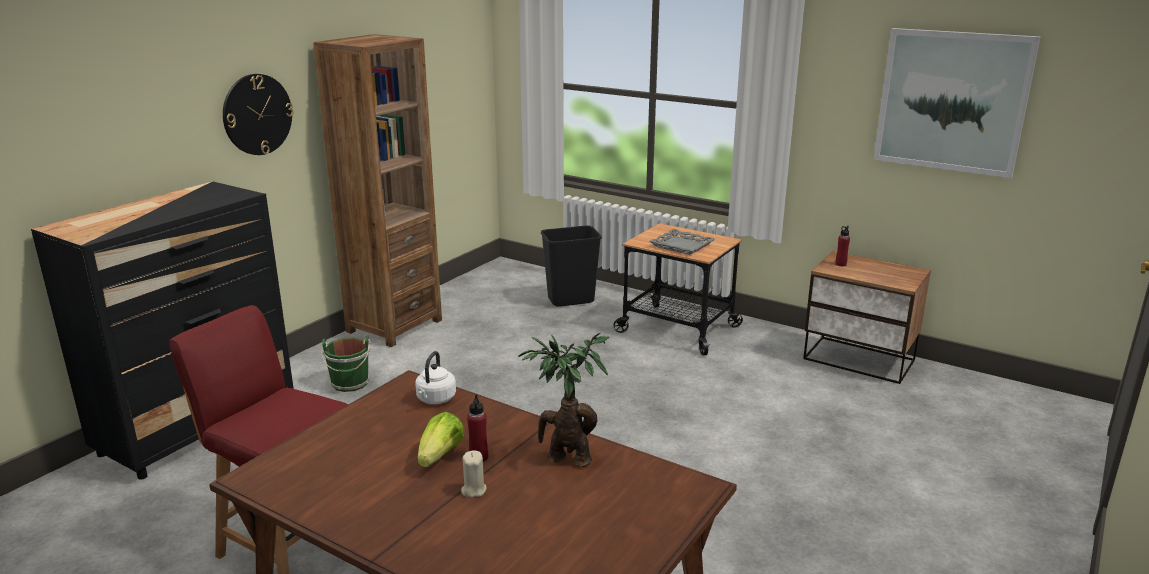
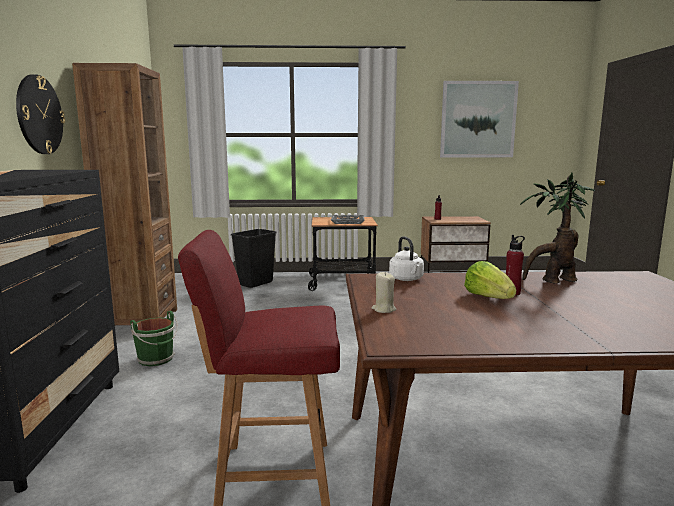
camera: 35 degrees left, 10 degrees down
beige candle [461,450,487,498] -> beige candle moved to [371,272,396,313]

